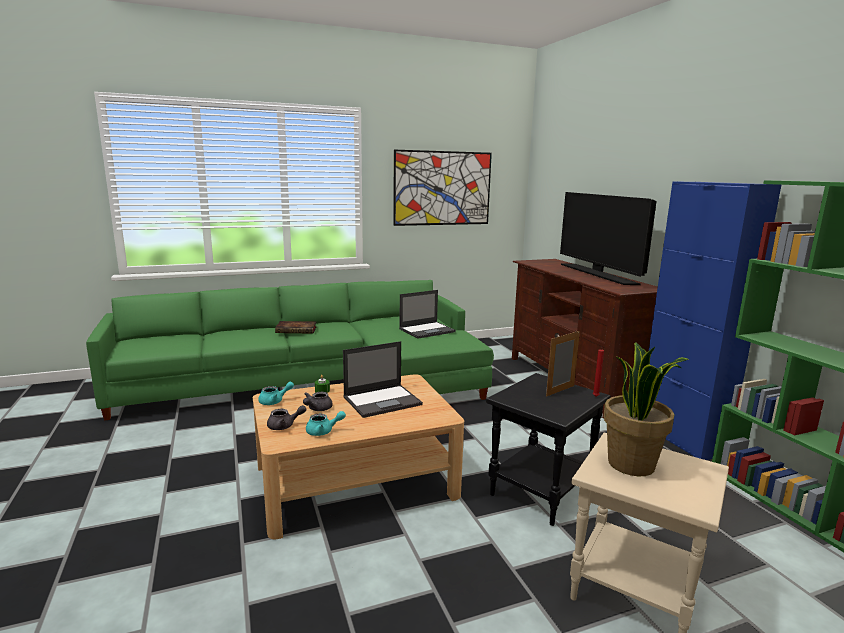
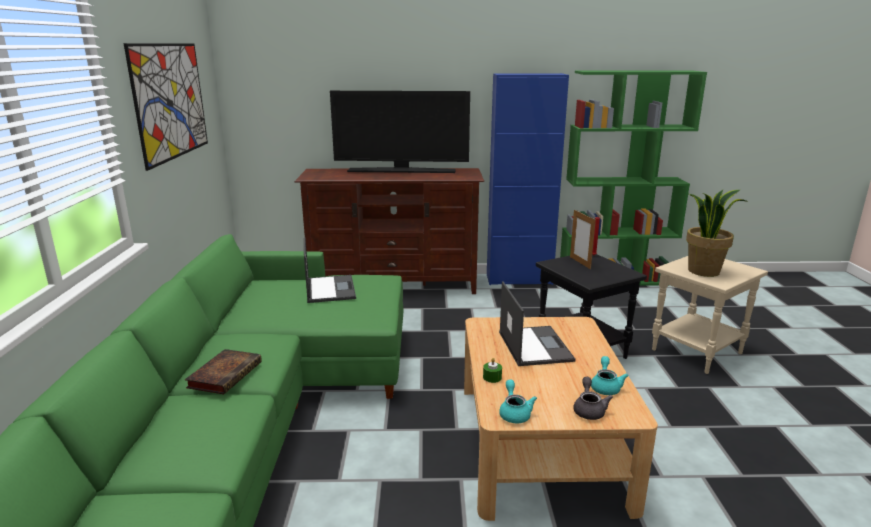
camera: 70 degrees left, 5 degrees up
grey teapot [303,392,333,411] -> none

